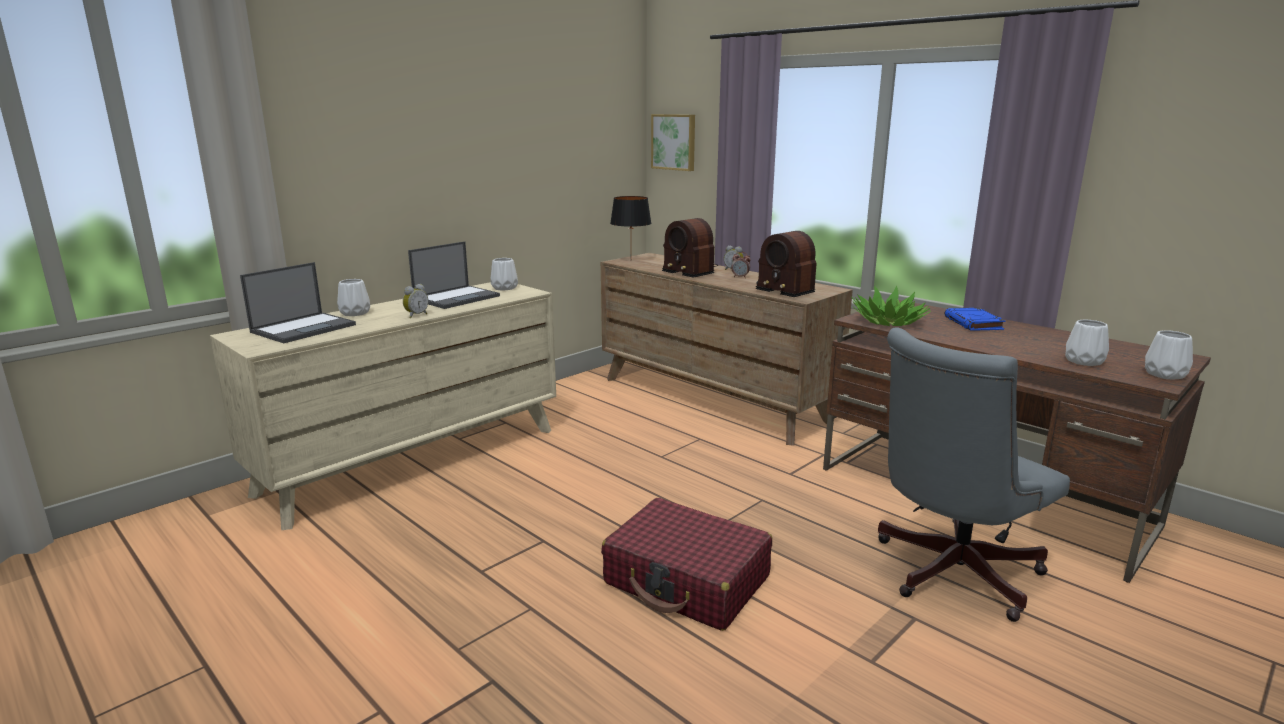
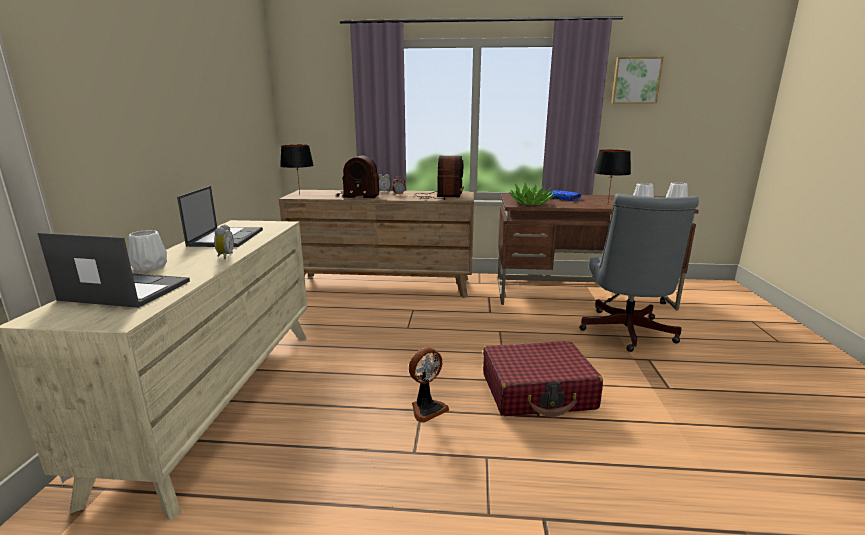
camera: 40 degrees left, 0 degrees up
laptop [240,262,356,343] -> laptop turned 75 degrees counterclockwise [38,233,190,308]
white vase [491,258,518,291] -> none
picture [651,114,695,171] -> picture moved to [611,57,664,104]
radio [756,231,817,297] -> radio turned 90 degrees counterclockwise [414,156,464,200]
none -> fan [409,347,449,423]
none -> black table lamp [593,150,631,202]

